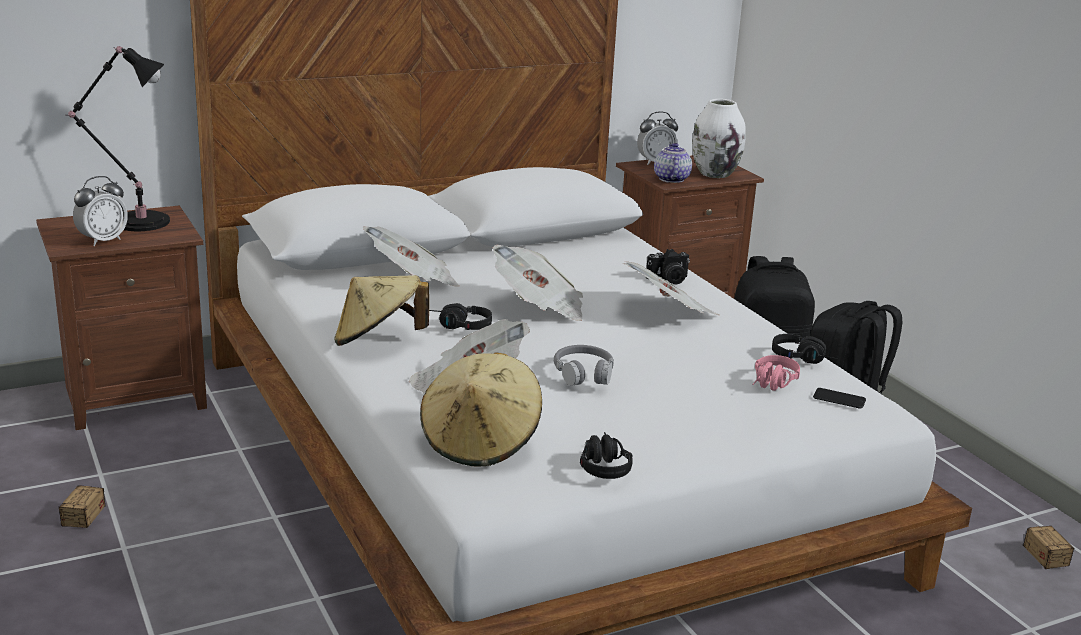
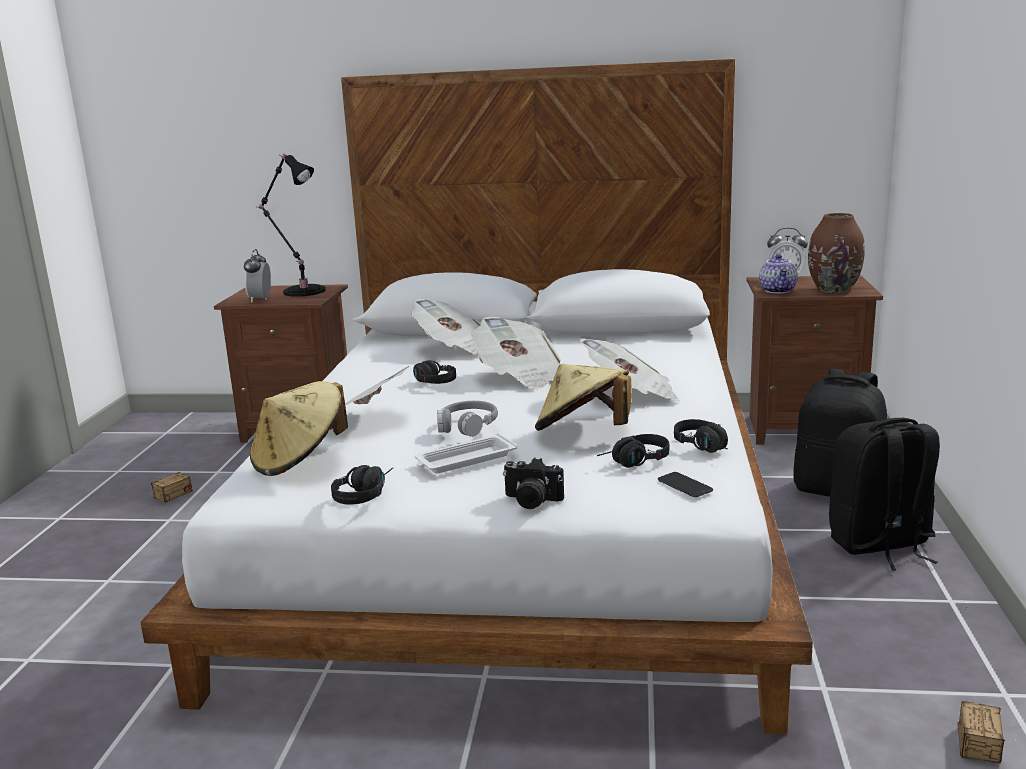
camera: 35 degrees right, 5 degrees down
alarm clock [73,176,128,246] -> alarm clock turned 105 degrees clockwise [244,249,271,303]
beige hat [334,275,429,346] -> beige hat moved to [535,364,632,431]
camera [646,249,690,284] -> camera moved to [503,458,564,509]
teapot [654,143,692,183] -> teapot turned 150 degrees clockwise [759,254,798,294]
white vase [692,99,746,178] -> brown vase [808,213,865,293]
pink headphones [752,355,800,391] -> black headphones [597,434,670,468]
none -> white tray [415,433,518,473]

